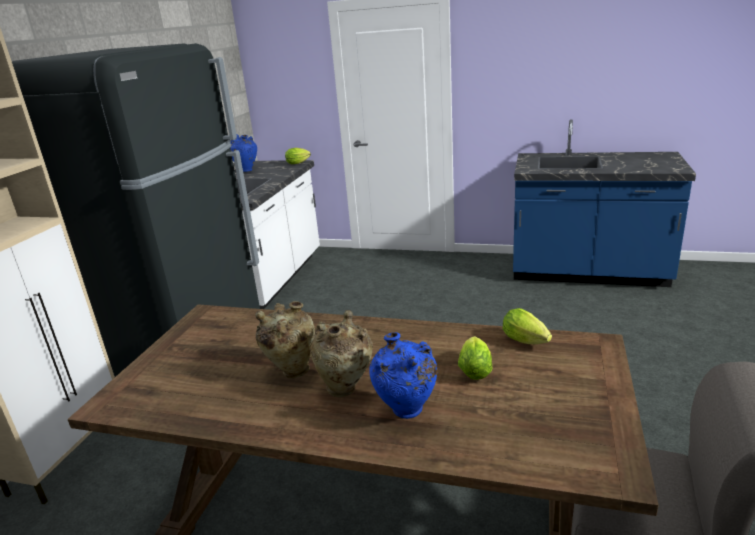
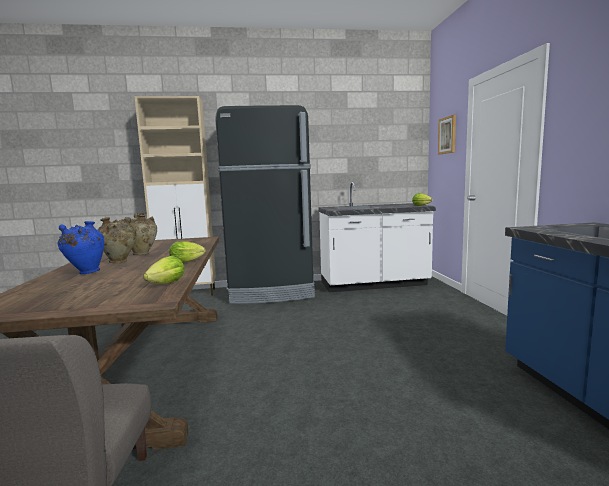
camera: 65 degrees right, 15 degrees down
blue vase [230,134,257,172] -> none
lettuce [458,336,492,380] -> lettuce moved to [169,241,206,262]
none -> picture [438,115,456,154]

